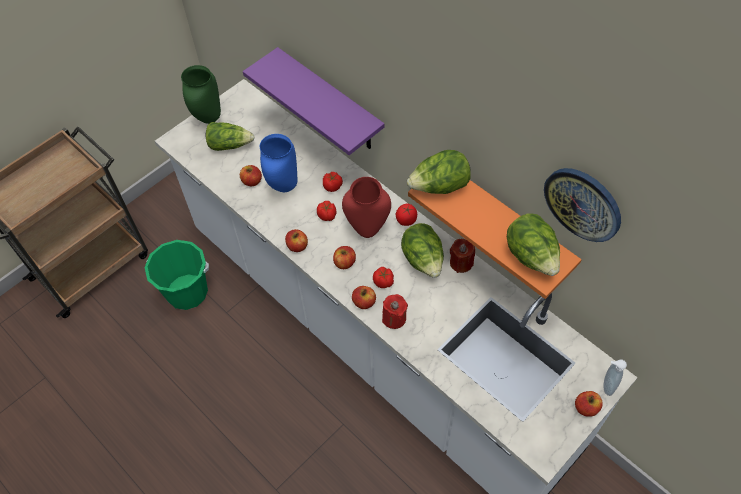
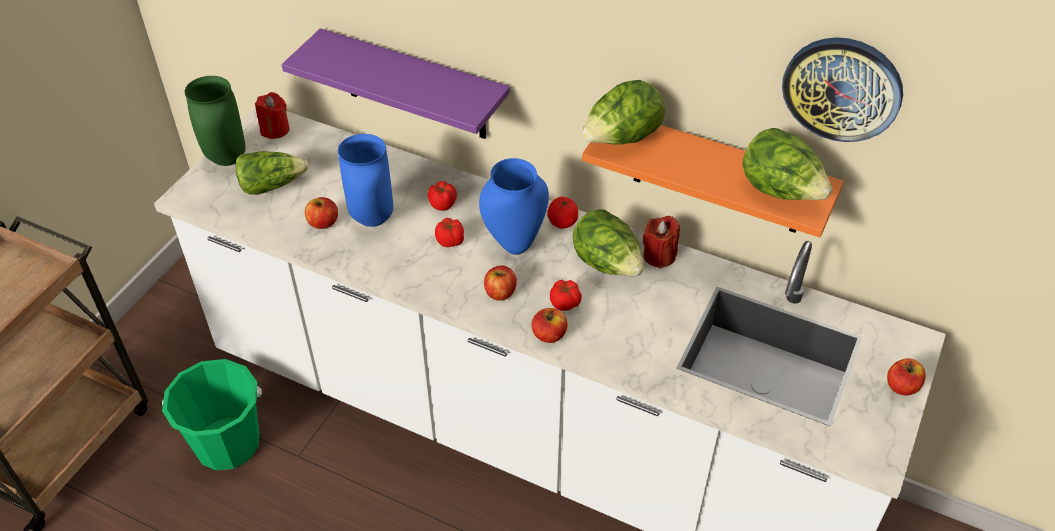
camera: 20 degrees left, 10 degrees down
apple [285,229,308,252] -> none
red vase [342,177,391,238] -> blue vase [479,158,549,255]
red candle [382,294,408,329] -> red candle moved to [255,92,290,139]
soap dispenser [603,360,627,396] -> none

